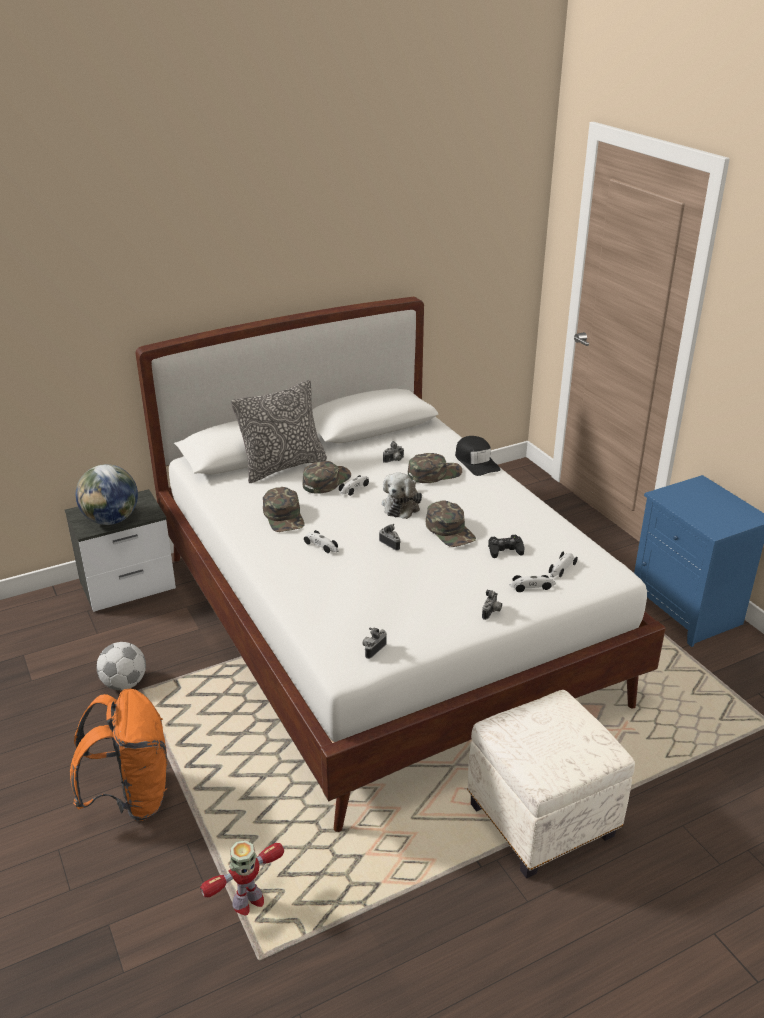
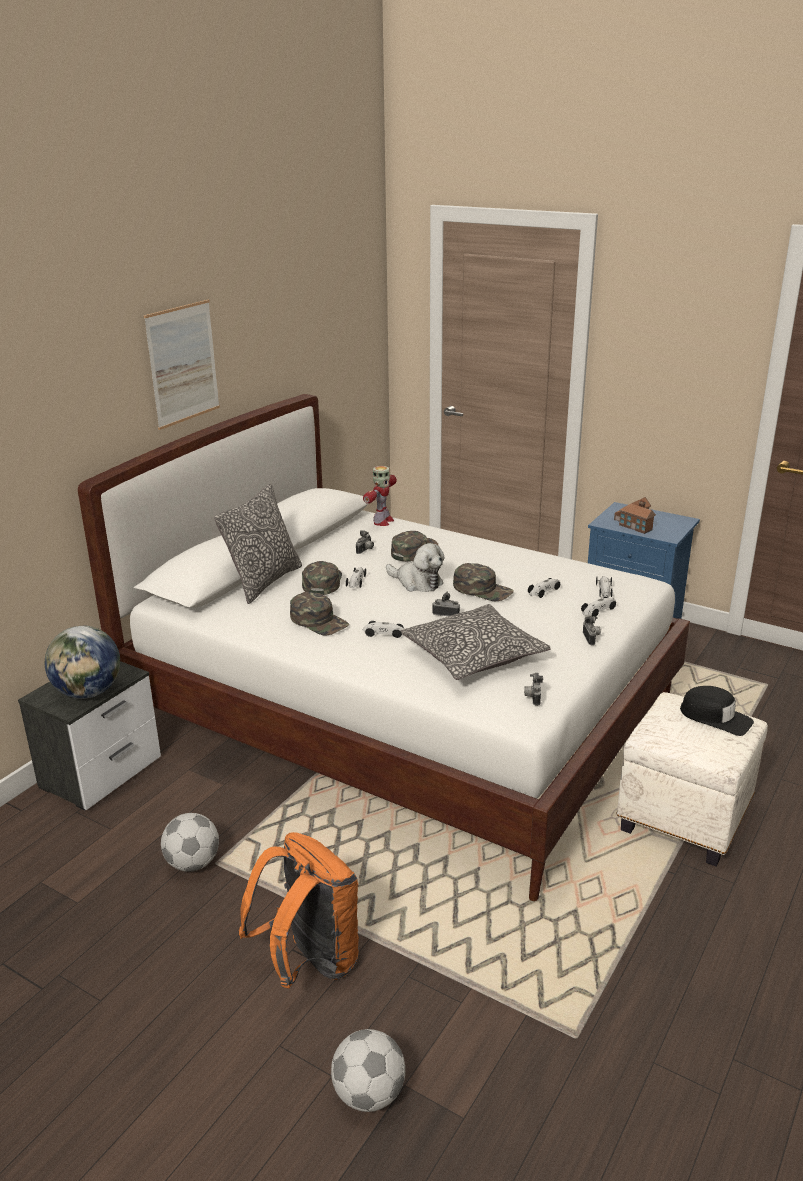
camera: 30 degrees left, 5 degrees down
toy robot [200,840,284,915] -> toy robot moved to [363,466,397,526]
plush toy [382,473,422,519] -> plush toy turned 45 degrees counterclockwise [386,543,444,592]
black cap [455,436,501,476] -> black cap moved to [680,686,754,736]
black game controller [488,535,524,558] -> toy car [528,578,560,598]
none -> picture [144,300,220,430]
none -> football [331,1029,405,1112]
none -> pillow [401,604,551,680]
none -> toy house [614,497,656,534]

